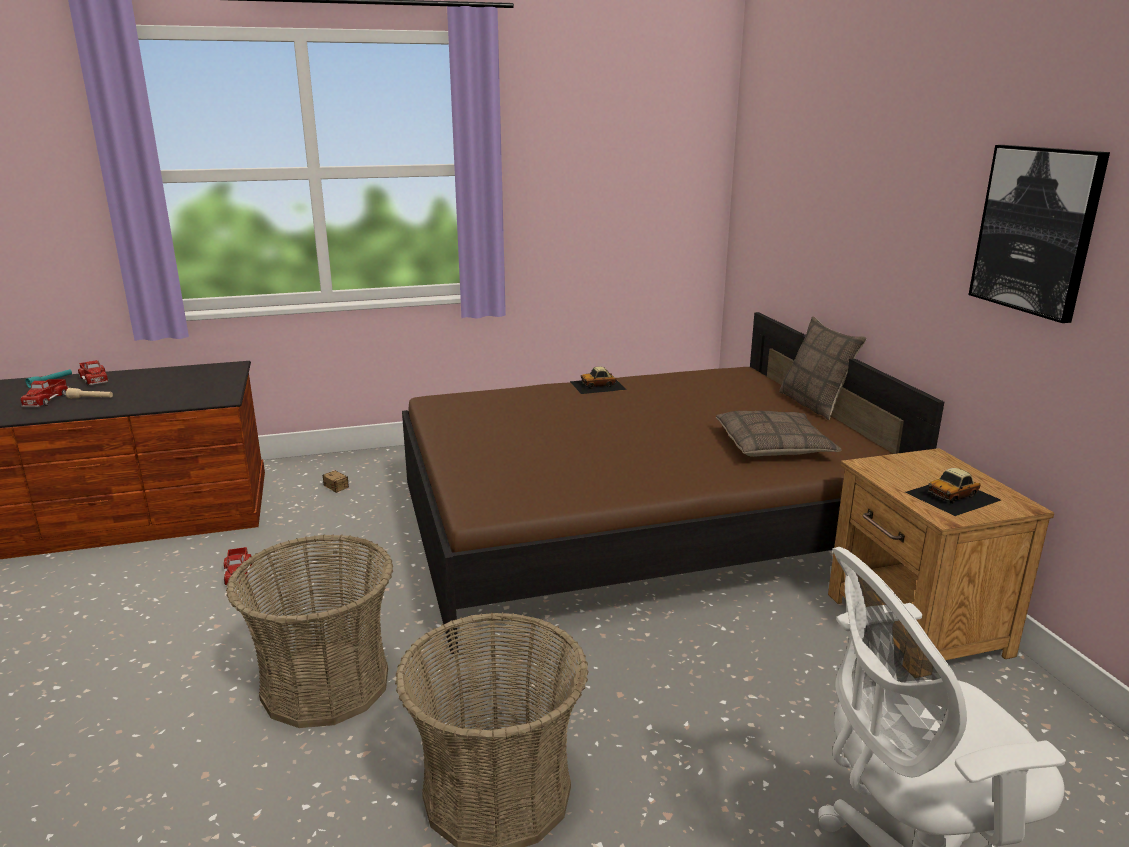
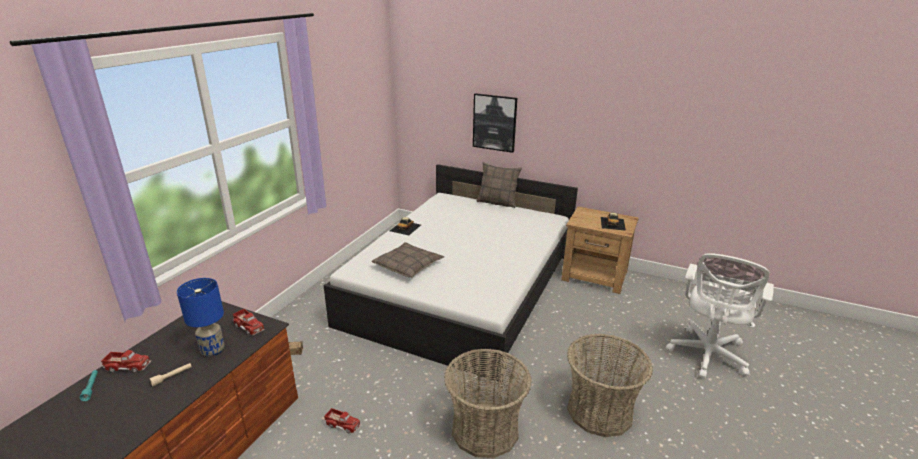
camera: 50 degrees left, 5 degrees up
toy truck [21,379,69,407] -> toy truck moved to [233,309,265,335]
brown bed [402,312,944,654] -> white bed [323,164,578,382]
pillow [716,411,842,457] -> pillow moved to [372,242,444,278]
picture [969,145,1110,323] -> picture moved to [473,93,517,153]
none -> blue table lamp [177,278,224,357]

